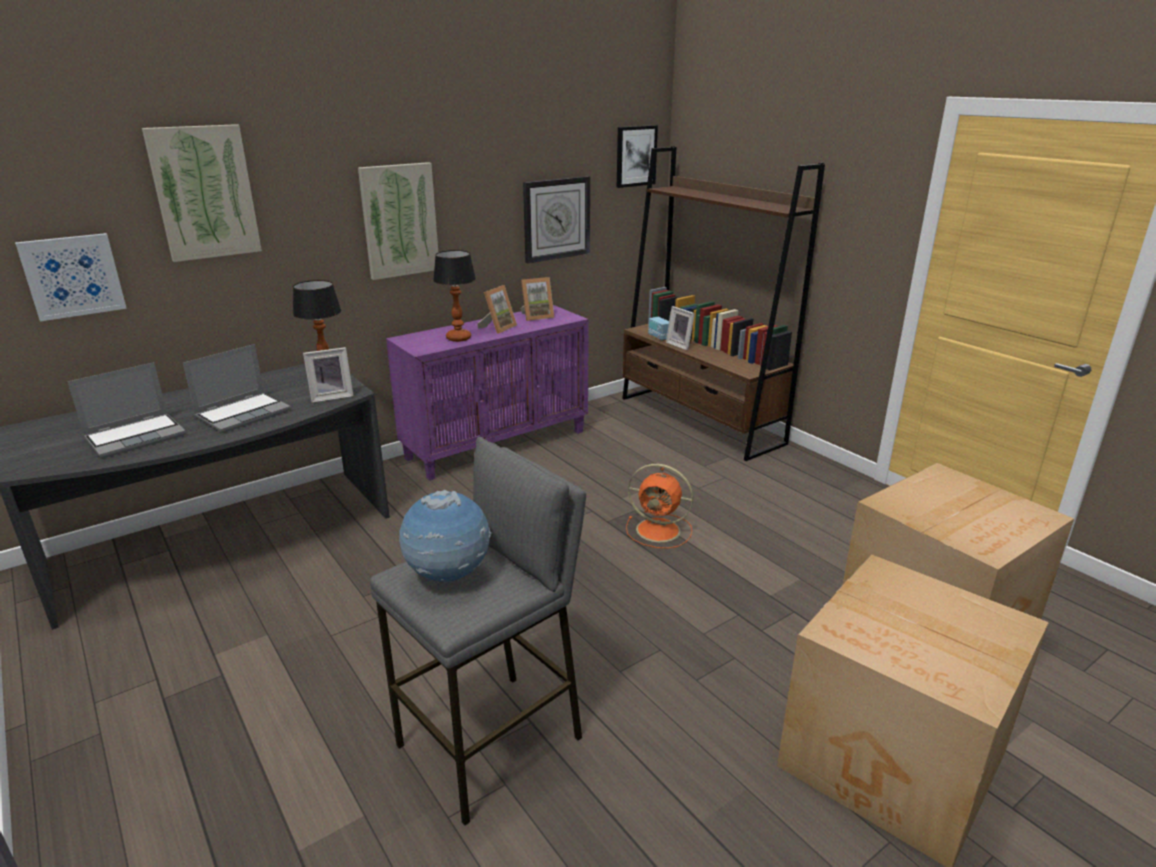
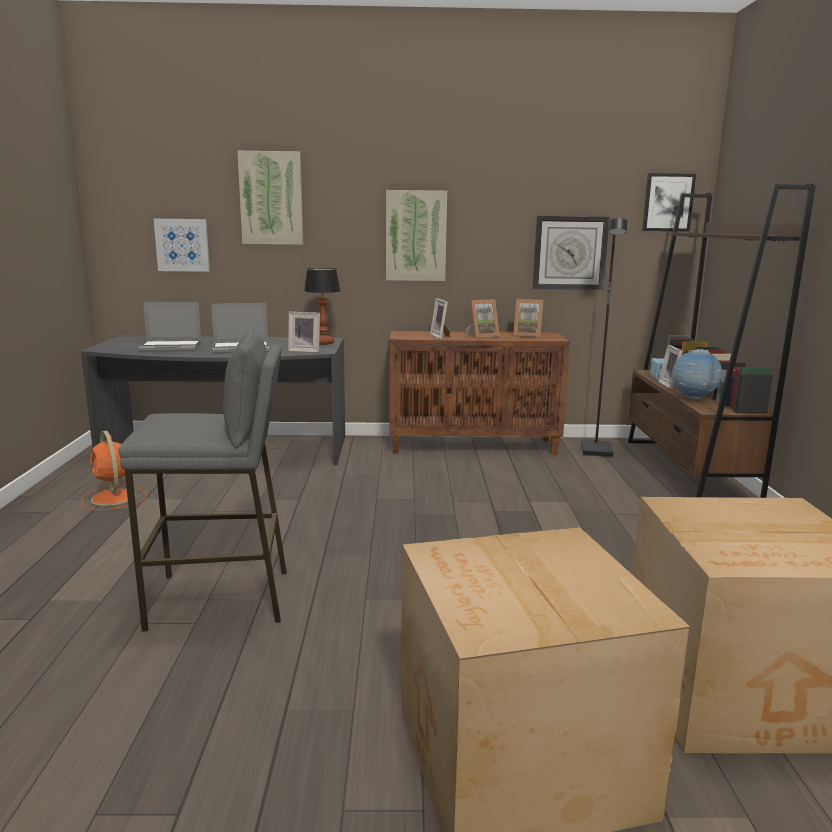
camera: 35 degrees right, 10 degrees down
purple cabinet [386,305,589,480] -> brown cabinet [389,331,570,455]
globe [399,490,492,583] -> globe moved to [672,349,723,400]
table lamp [433,250,476,342] -> picture frame [430,298,450,339]
orange fan [626,464,693,549] -> orange fan moved to [81,431,147,510]
none -> black floor lamp [581,218,627,457]

